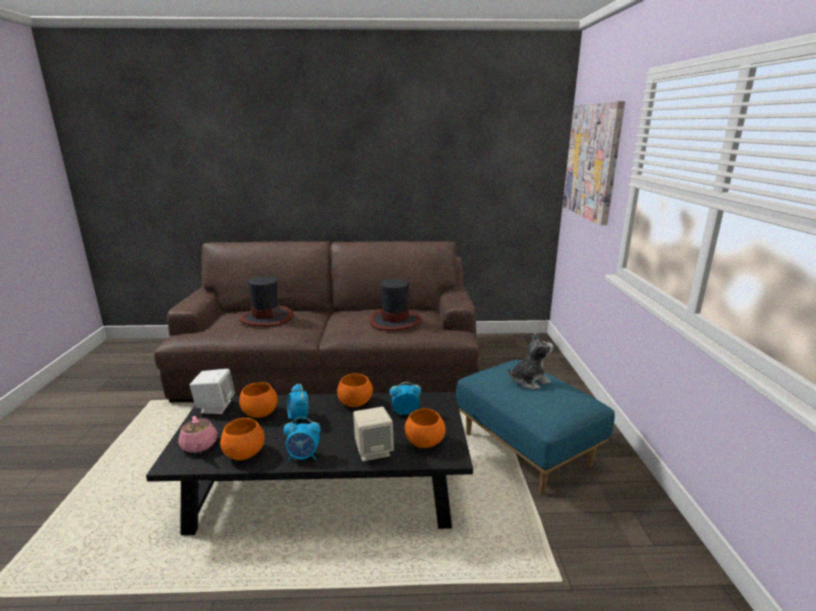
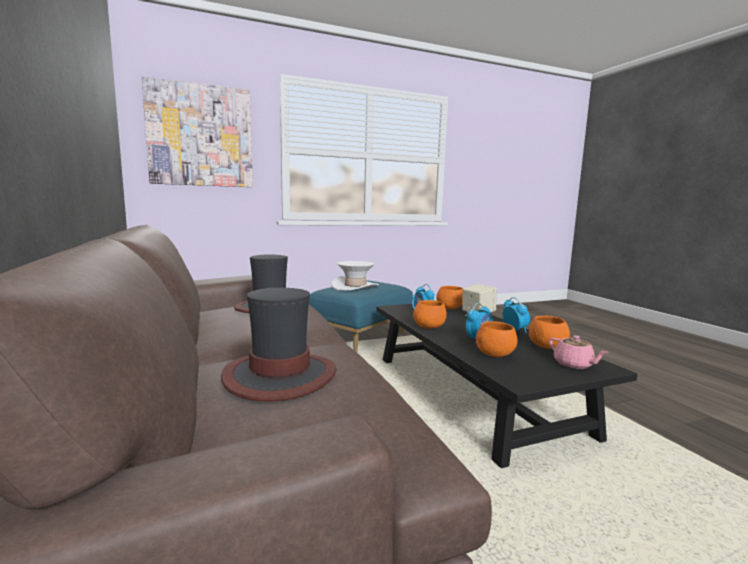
camera: 110 degrees left, 10 degrees down
pink teapot [178,416,218,453] -> pink teapot turned 105 degrees clockwise [549,335,609,369]
white speaker [190,369,235,414] -> none
plush toy [508,332,554,389] -> white hat [331,261,379,290]

